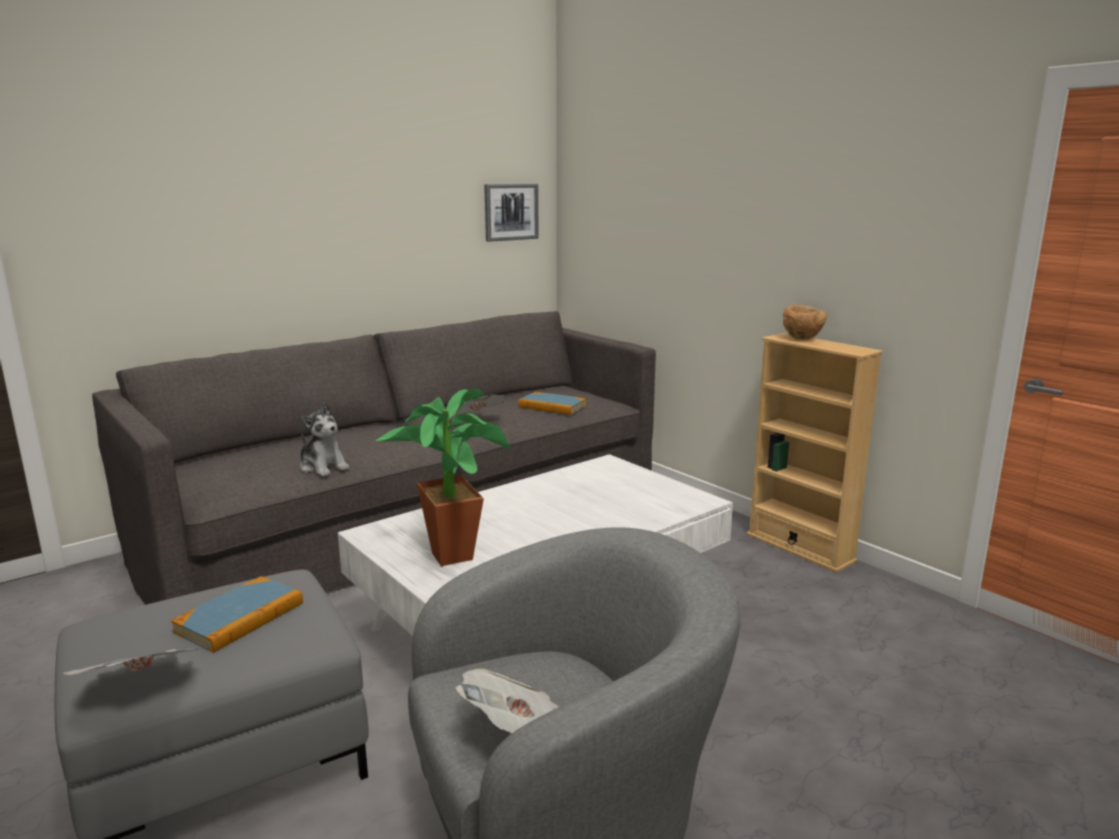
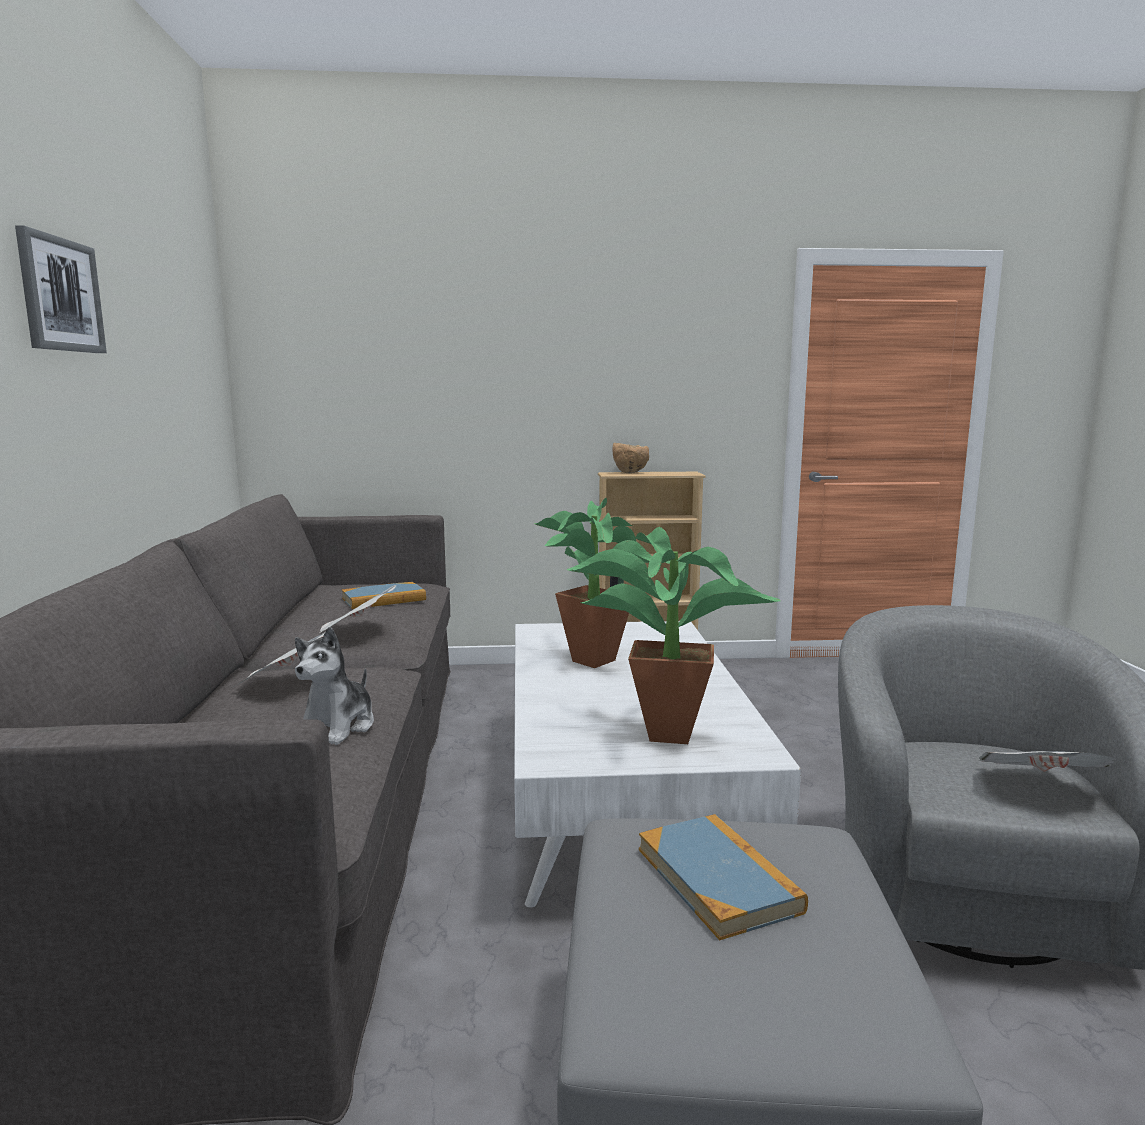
camera: 55 degrees left, 5 degrees down
newspaper [63,649,199,675] -> newspaper moved to [233,632,325,687]
plush toy [300,402,349,476] -> plush toy turned 120 degrees clockwise [295,627,374,745]
picture [484,184,539,242] -> picture moved to [15,225,107,353]
none -> potted plant [534,498,652,668]

